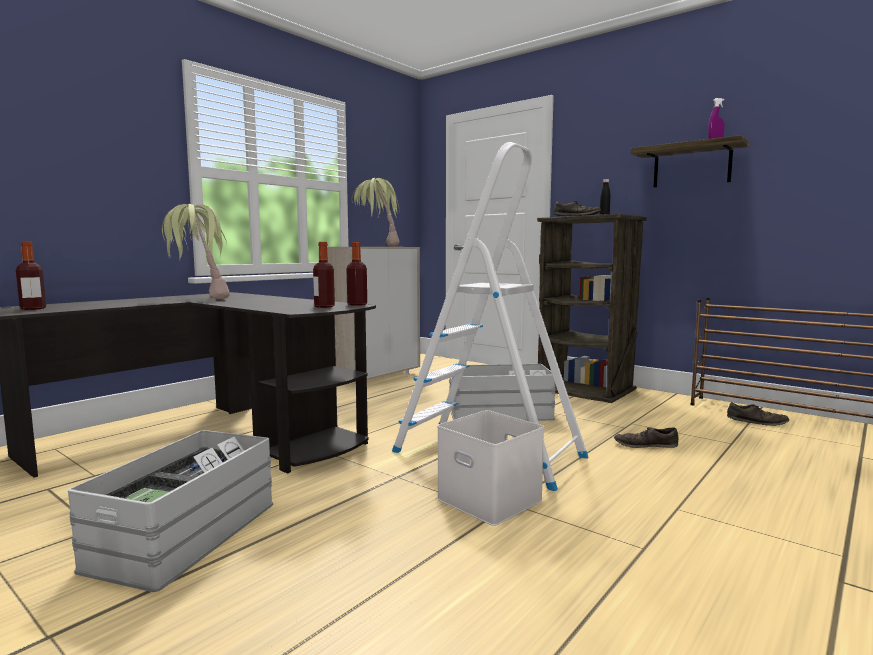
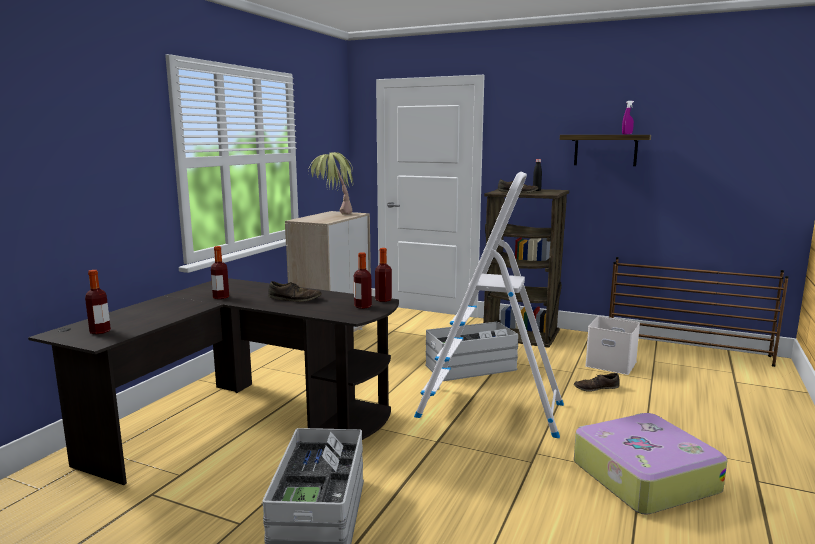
camera: 15 degrees left, 5 degrees up
potted plant [162,204,230,299] -> bottle [211,246,229,299]
white storage box [437,410,544,526] -> white storage box moved to [585,316,640,375]
brown shoe [727,402,789,426] -> brown shoe moved to [268,281,322,302]
none -> suitcase [574,413,728,515]

